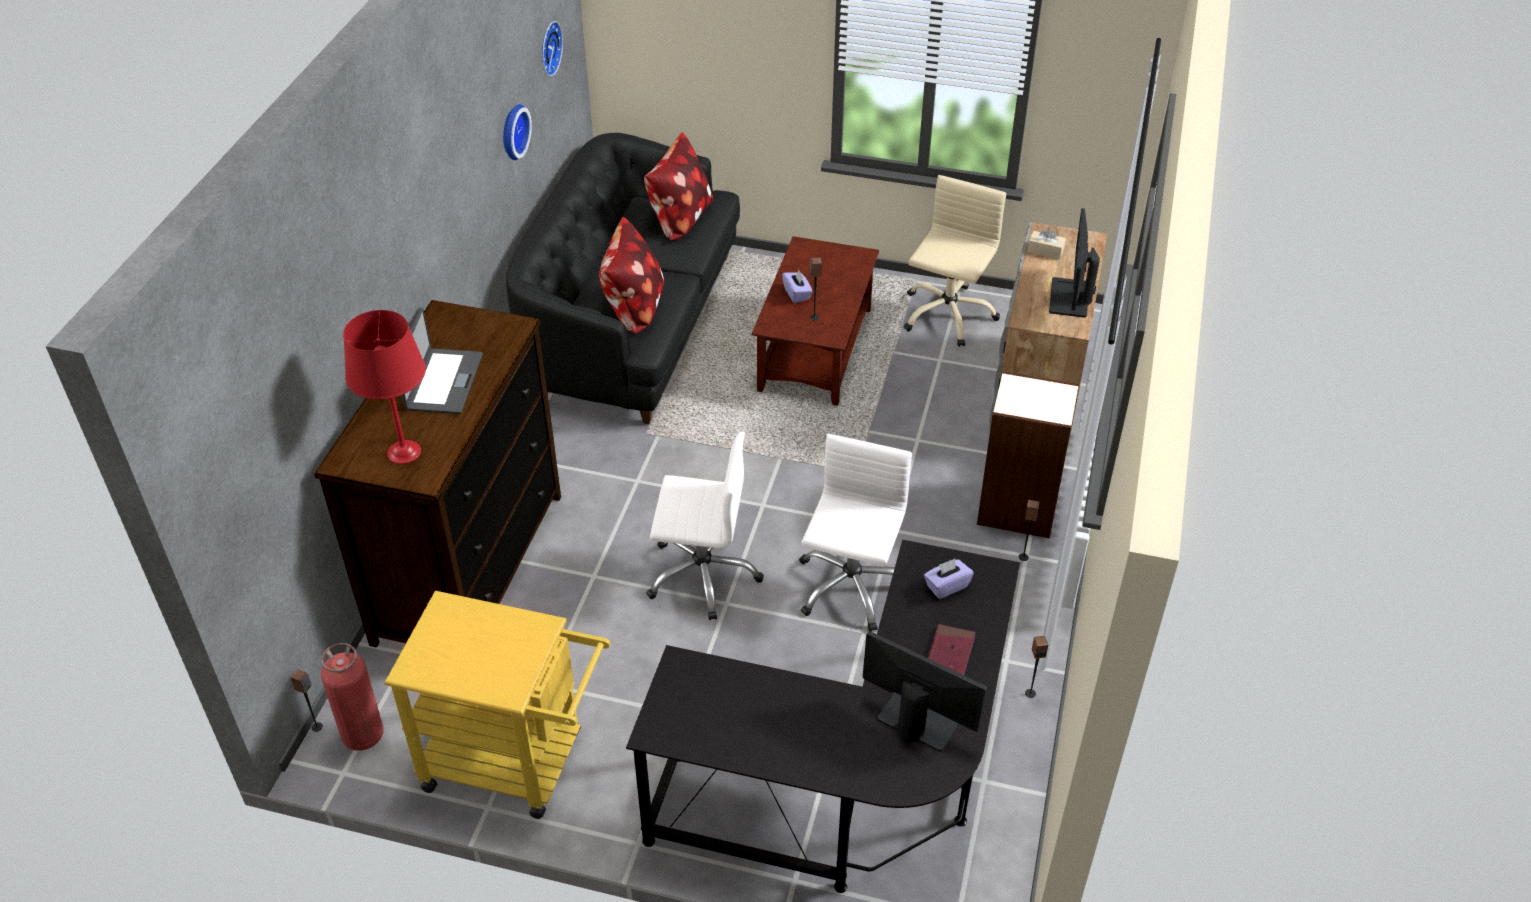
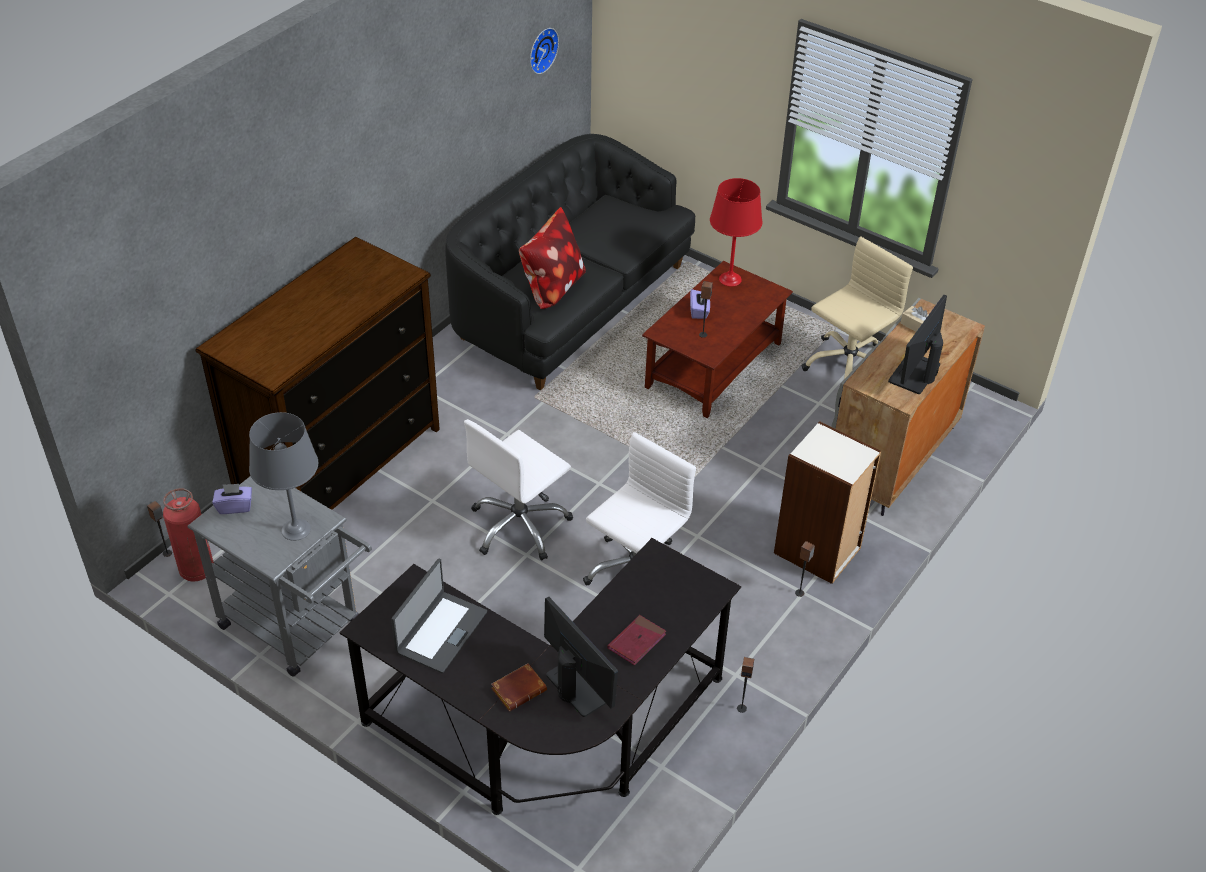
camera: 20 degrees right, 0 degrees up
red table lamp [343,310,426,464] -> red table lamp moved to [710,178,762,287]
yellow cart [384,591,610,819] -> grey cart [187,476,372,677]
laptop [401,308,483,414] -> laptop moved to [391,559,487,673]
wall clock [503,104,532,160] -> none
pillow [644,132,713,240] -> none
white office chair [646,431,764,620] -> white office chair turned 105 degrees clockwise [464,419,573,561]
purple tissue box [924,558,974,599] -> purple tissue box moved to [212,484,252,514]
none -> grey table lamp [249,412,318,541]
none -> brown book [491,663,547,711]

